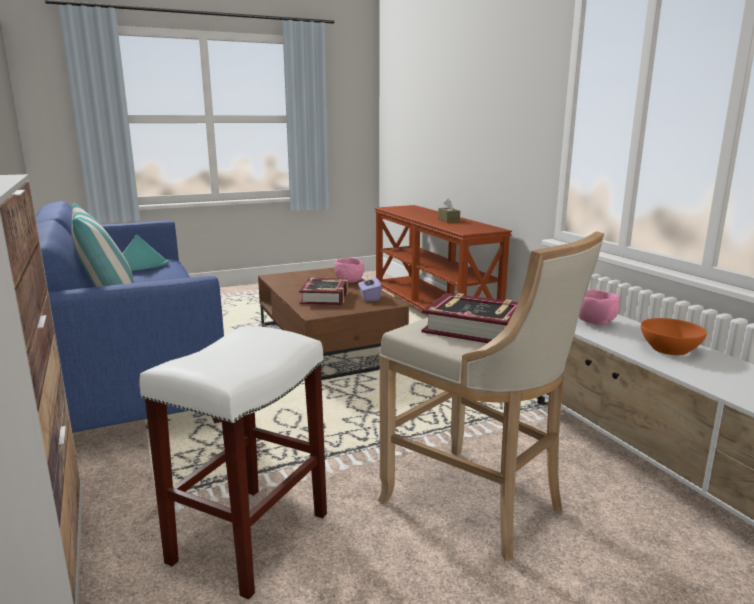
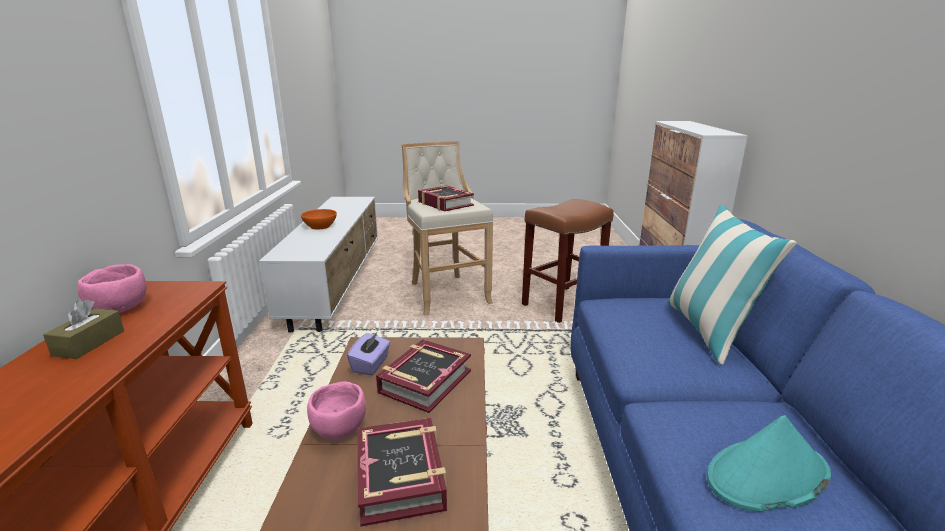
camera: 155 degrees left, 5 degrees up
white stool [139,326,327,600] -> brown stool [522,199,614,323]
pink bowl [579,289,620,325] -> pink bowl moved to [77,264,147,313]
none -> book [358,418,447,527]

